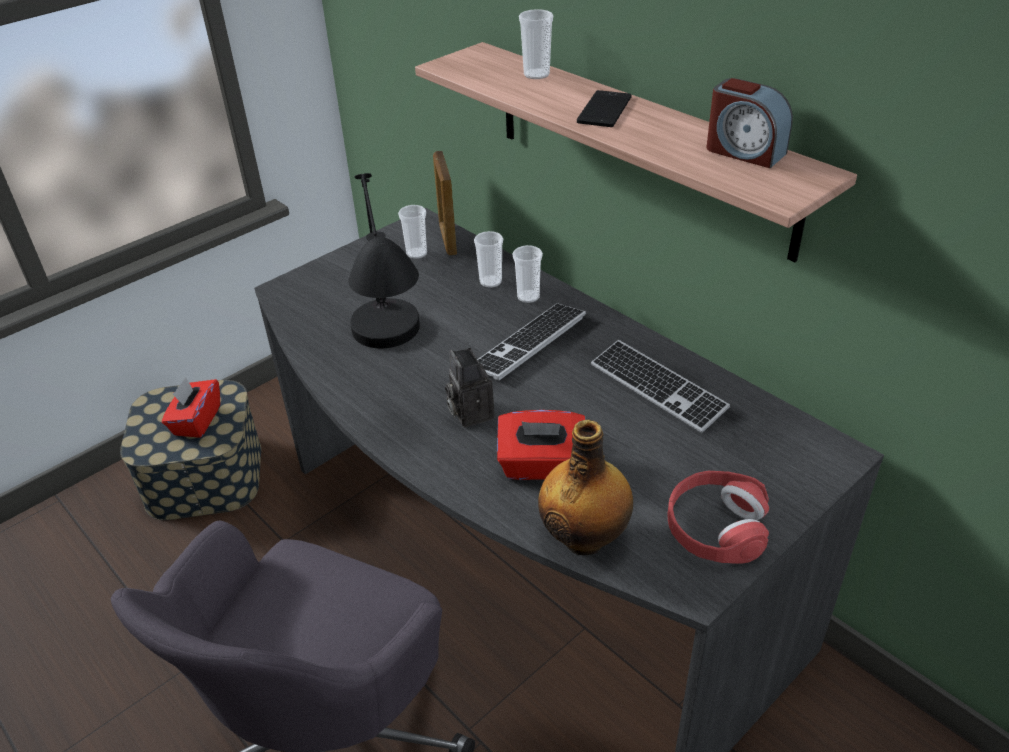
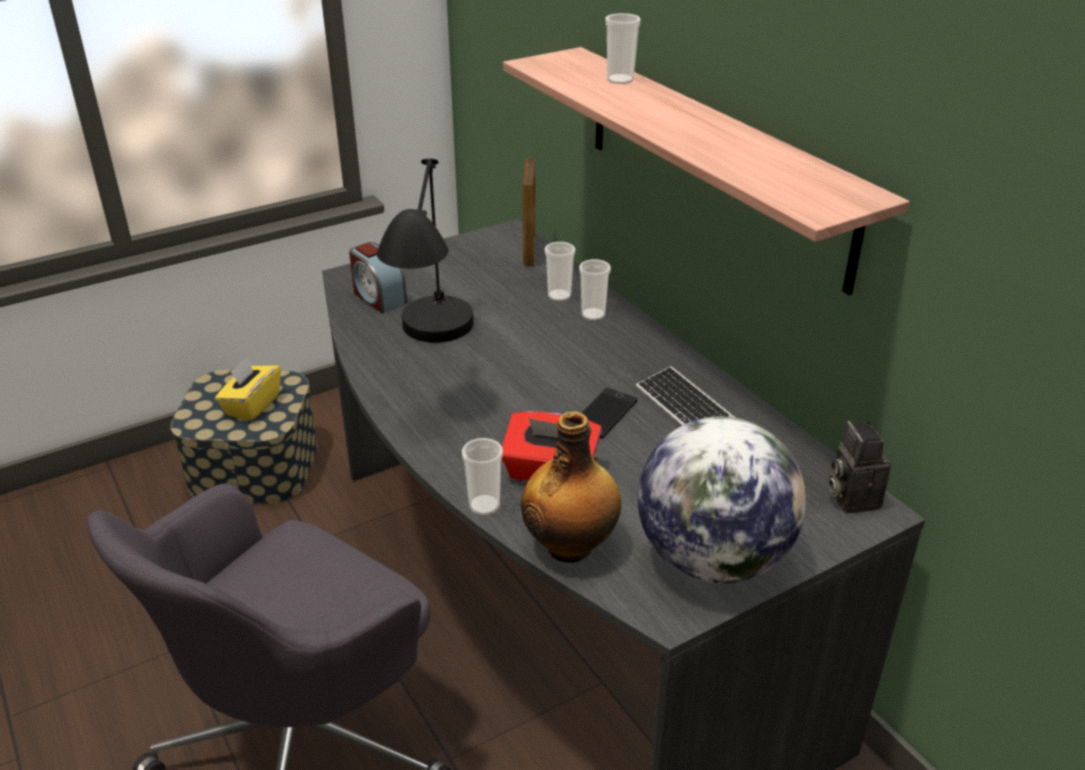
camera: 10 degrees right, 5 degrees down
red tissue box [162,377,220,438] -> yellow tissue box [215,357,281,421]
cup [398,205,427,259] -> cup moved to [462,438,503,515]
camera [445,348,495,427] -> camera moved to [828,421,891,513]
keyboard [477,303,586,380] -> none
phone [577,90,632,127] -> phone moved to [582,388,638,438]
red headphones [667,471,769,564] -> globe [638,416,806,584]
alarm clock [706,78,793,168] -> alarm clock moved to [349,242,407,313]

